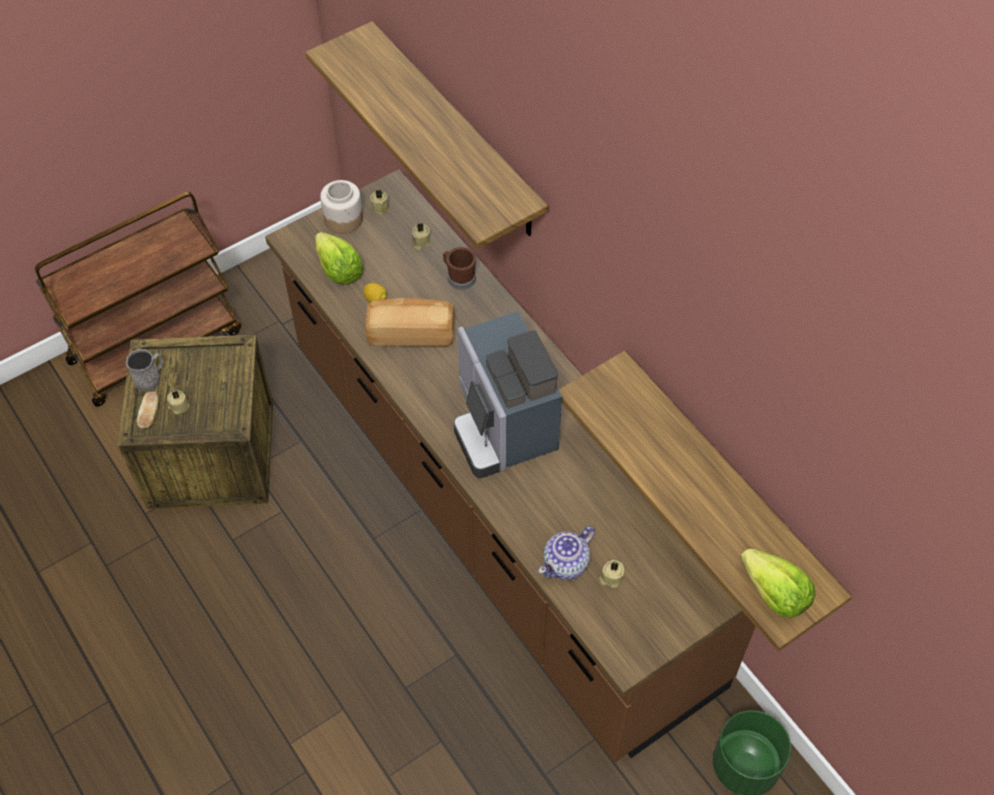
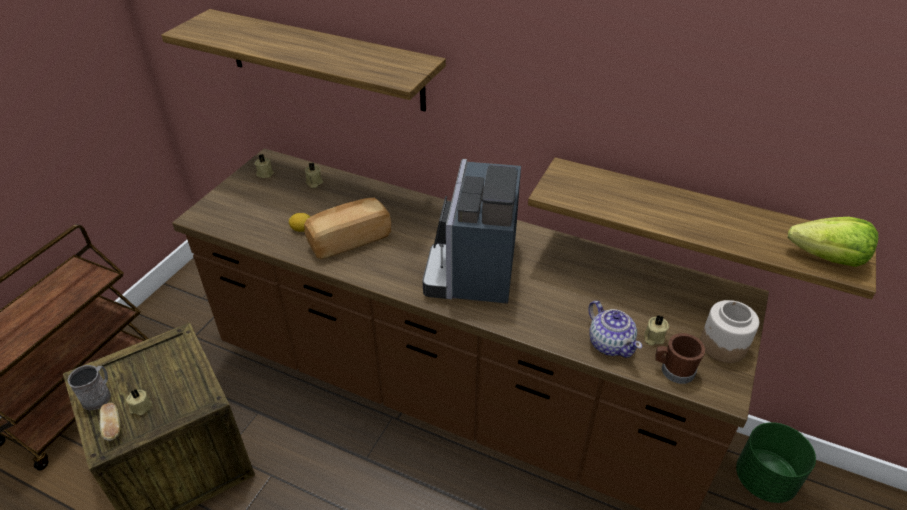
camera: 30 degrees left, 15 degrees down
lettuce [315,232,364,285] -> none
jar [320,180,363,234] -> jar moved to [700,300,759,363]
brown mug [443,247,476,290] -> brown mug moved to [655,333,705,384]
coffee machine [454,311,562,478] -> coffee machine turned 60 degrees clockwise [422,159,521,304]
teapot [539,526,595,580] -> teapot turned 45 degrees counterclockwise [588,300,642,358]

